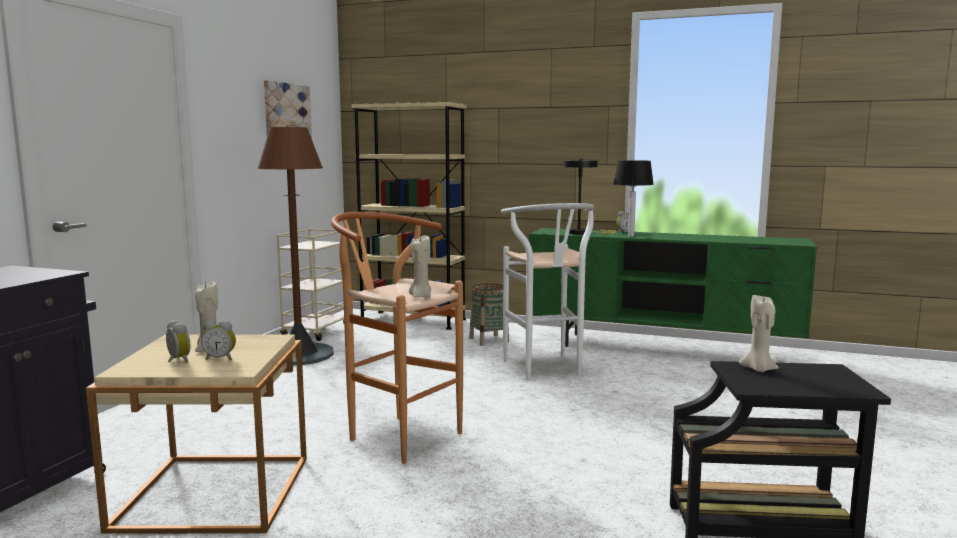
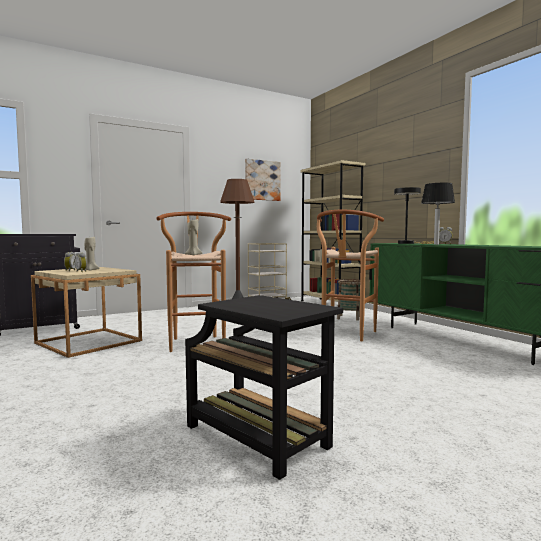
camera: 40 degrees right, 5 degrees down
white stool [501,203,594,380] -> brown stool [317,210,384,341]
beige candle [739,295,779,372] -> none

